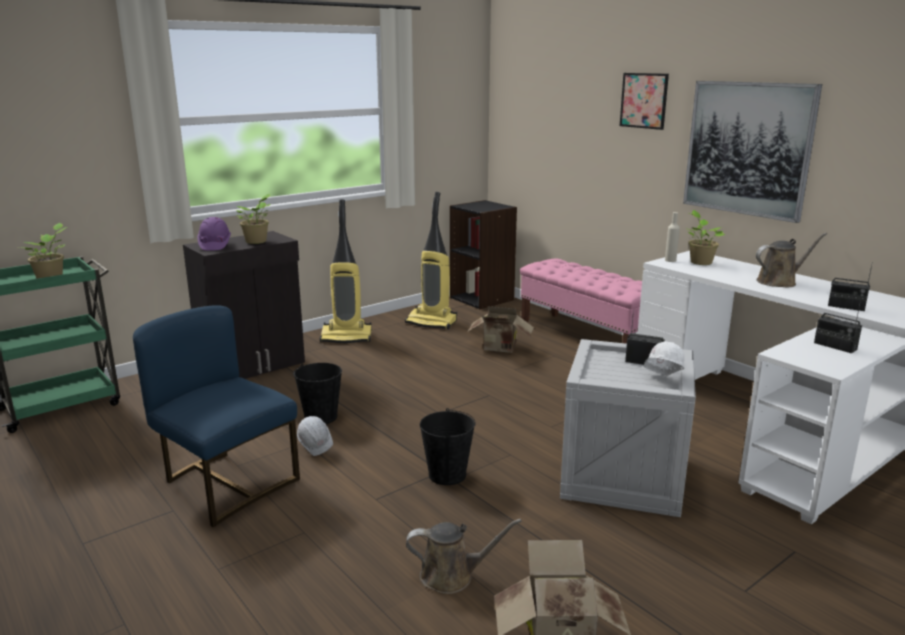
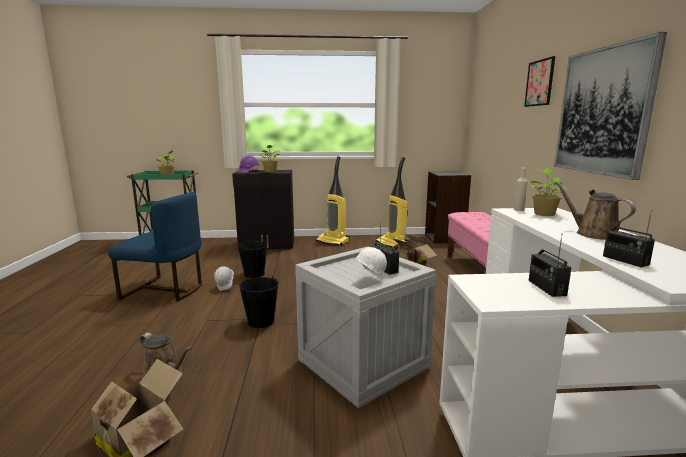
camera: 35 degrees right, 5 degrees down
blue chair [133,305,300,527] -> blue chair turned 120 degrees clockwise [108,192,202,301]
brown watering can [756,233,827,287] -> brown watering can turned 135 degrees counterclockwise [554,181,636,240]

